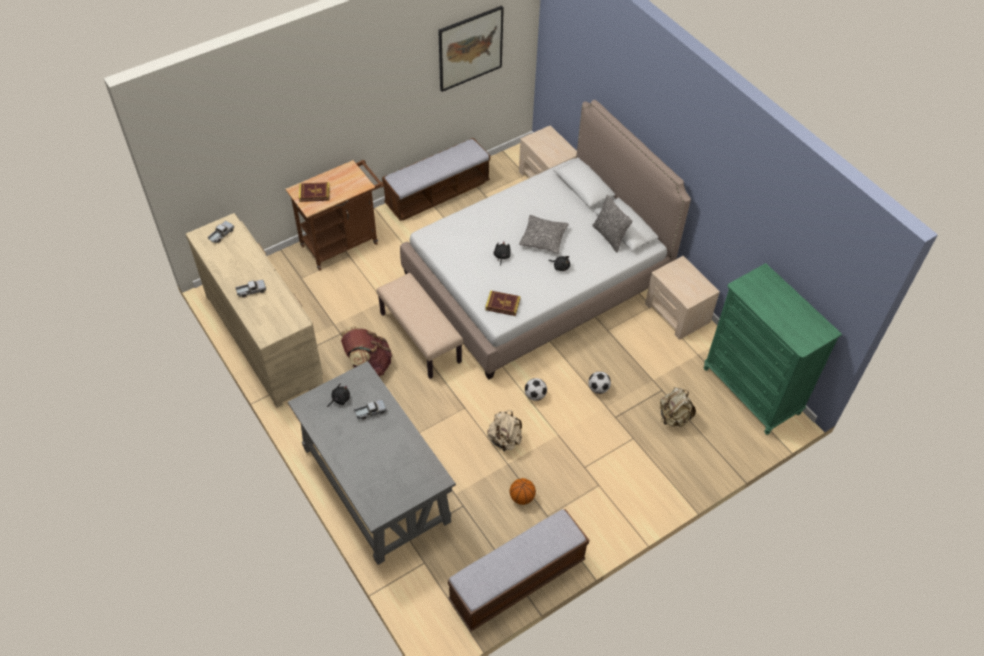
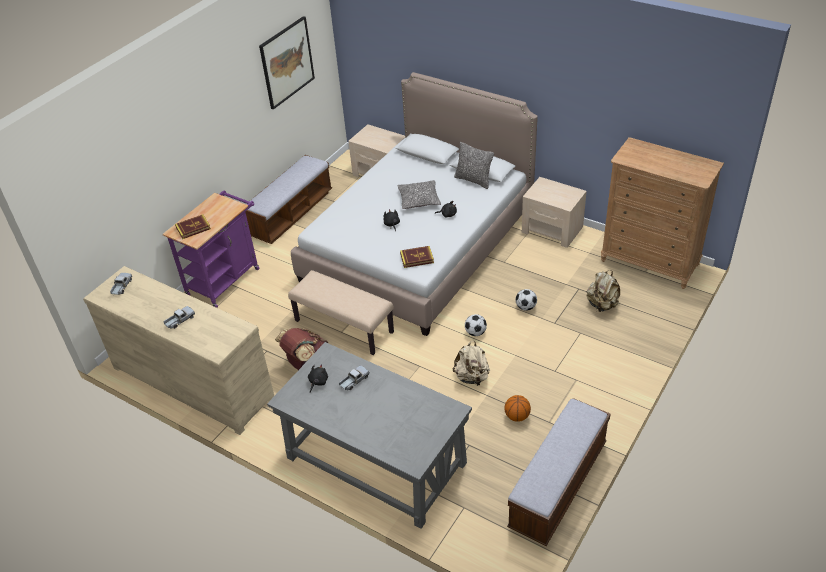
camera: 20 degrees left, 10 degrees down
brown cart [286,160,384,271] -> purple cart [163,191,259,308]
green dresser [704,263,842,435] -> brown dresser [601,137,724,289]

